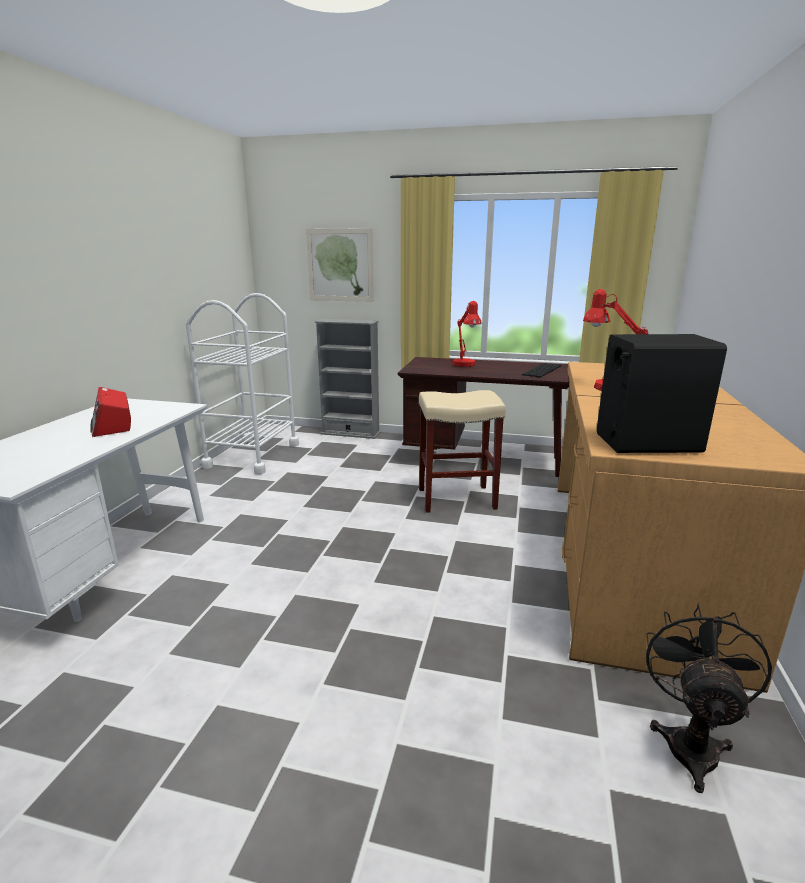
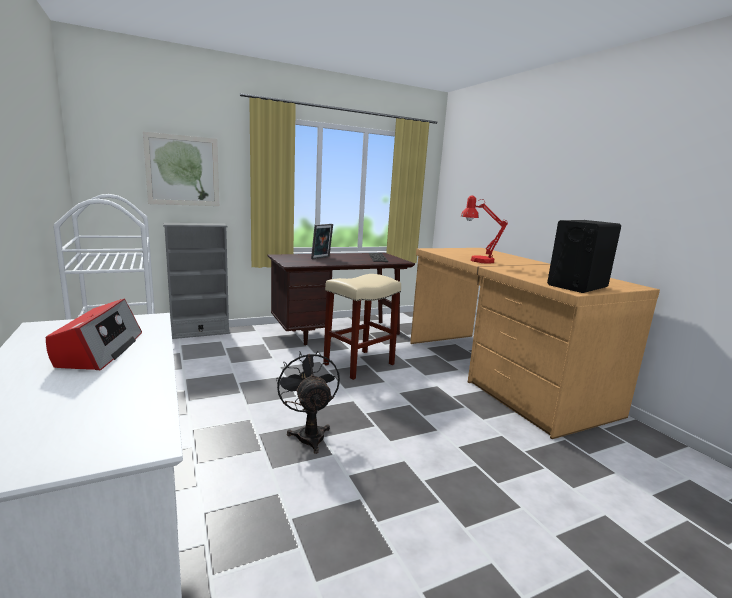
camera: 40 degrees left, 5 degrees down
radio [90,387,131,437] -> radio turned 120 degrees counterclockwise [46,299,142,370]
red table lamp [452,301,482,367] -> picture frame [311,224,333,259]
black fan [646,604,772,793] -> black fan moved to [276,351,340,454]

